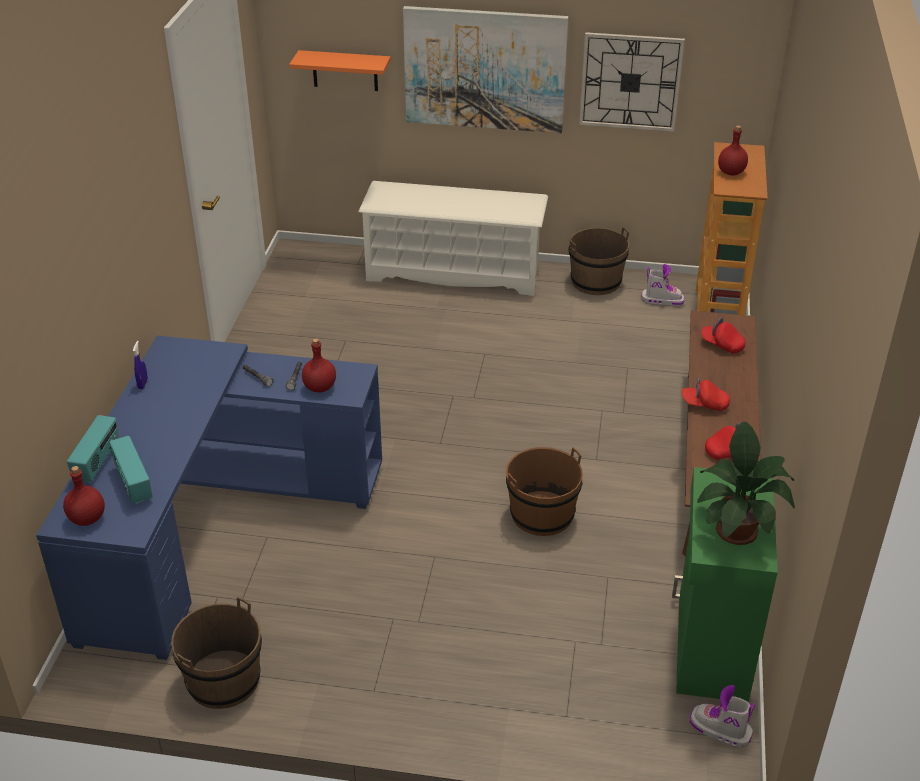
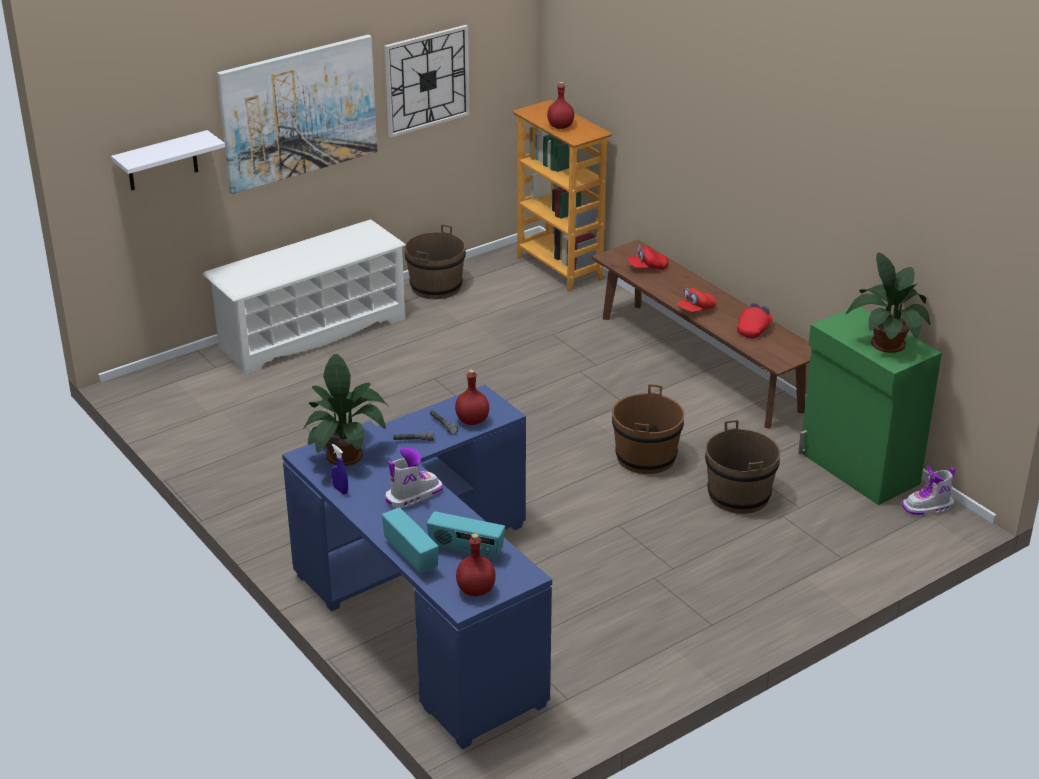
camera: 45 degrees left, 5 degrees down
brown bucket [171,597,262,709] -> brown bucket moved to [705,420,781,514]
orange shelf [289,50,391,91] -> white shelf [111,130,225,190]
boot [642,264,684,306] -> boot moved to [385,447,443,508]
none -> potted plant [303,354,389,466]

